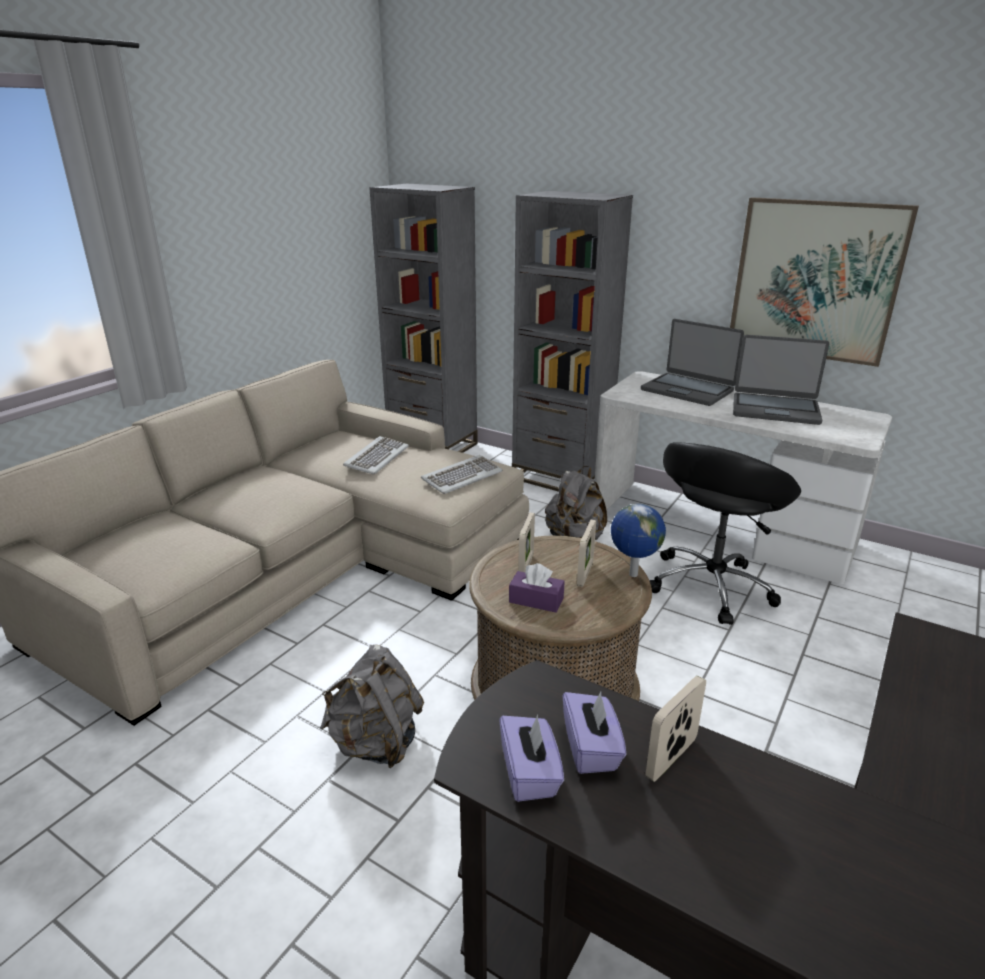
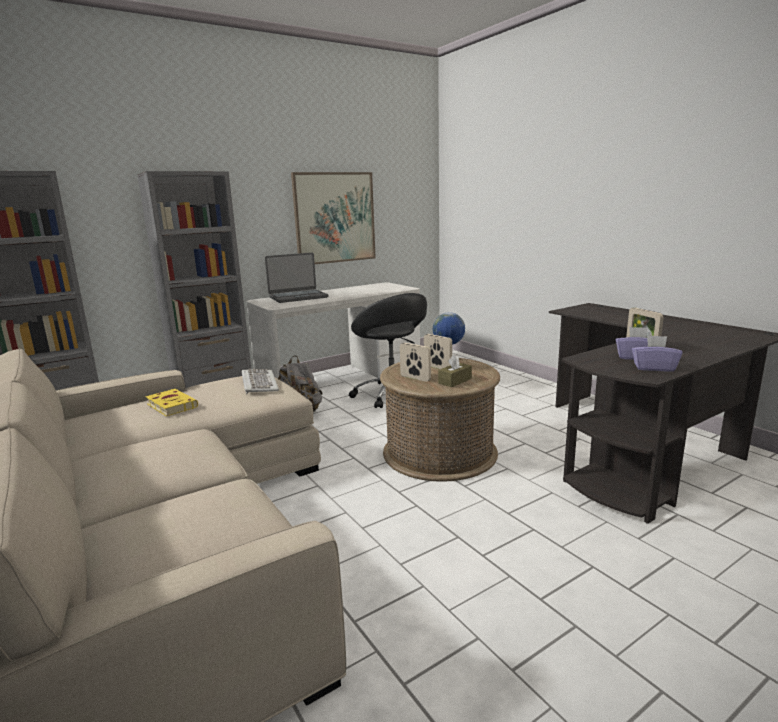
camera: 65 degrees left, 10 degrees down
grey backpack [320,644,424,768] -> none
keyboard [343,436,409,475] -> yellow book [145,389,198,416]
purple tissue box [509,563,565,612] -> brown tissue box [438,354,472,387]
laptop [733,335,829,425] -> none

